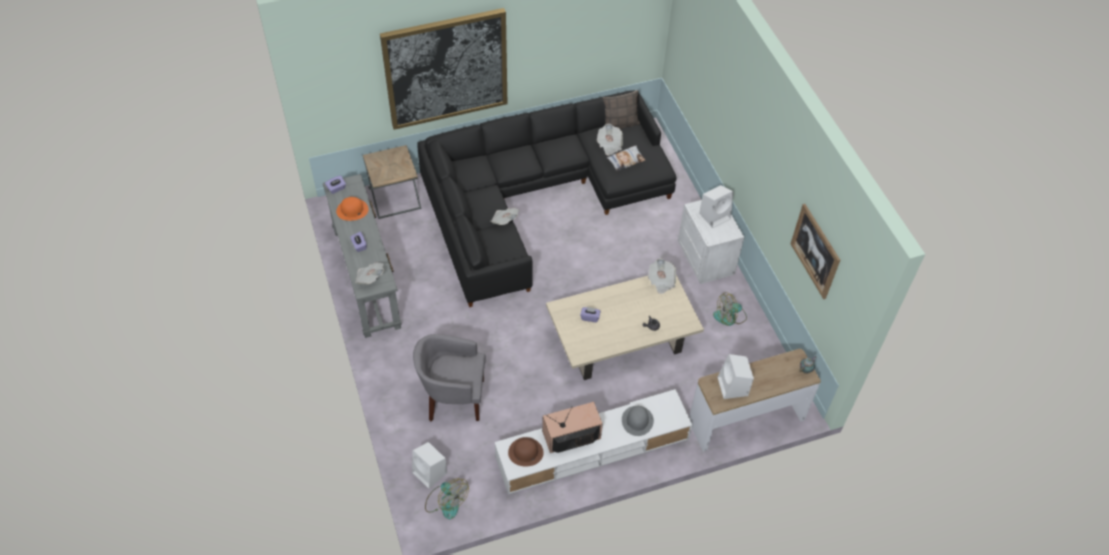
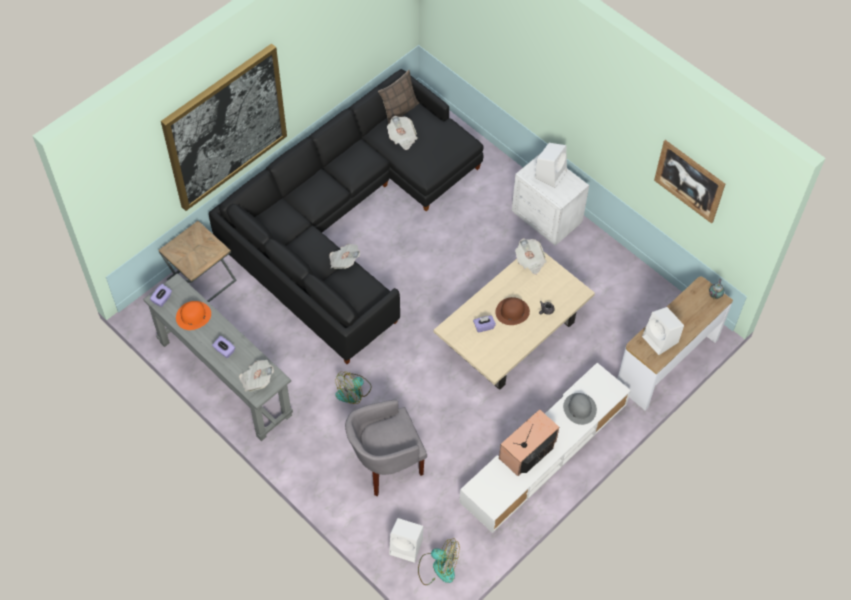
camera: 25 degrees left, 5 degrees up
brown hat [508,437,544,466] -> brown hat moved to [495,297,530,325]
pillow [607,146,645,171] -> none
fan [713,292,747,326] -> fan moved to [336,372,371,404]

